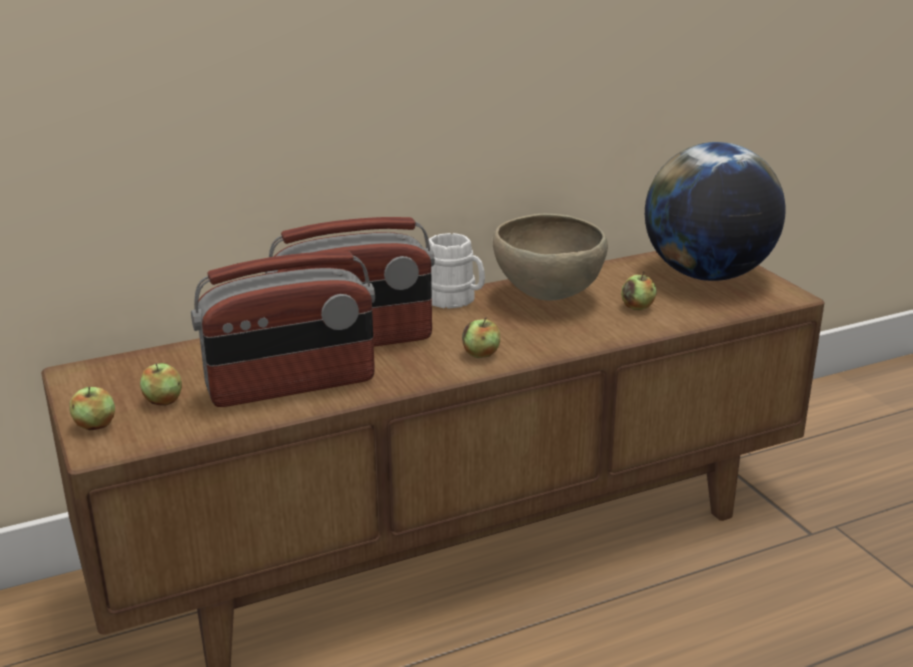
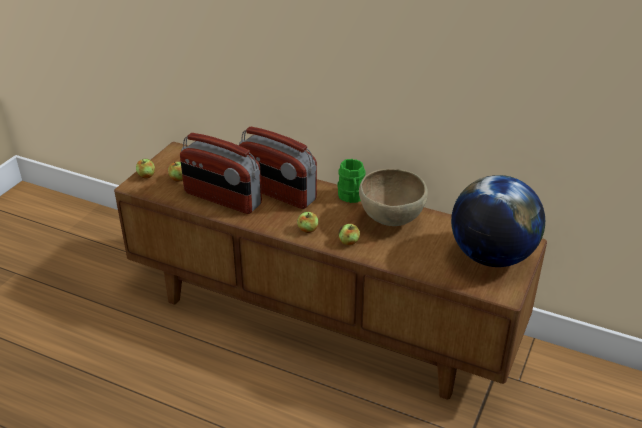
camera: 50 degrees right, 10 degrees up
white mug [429,233,485,309] -> green mug [337,159,366,203]
apple [621,271,657,310] -> apple moved to [338,224,360,245]

